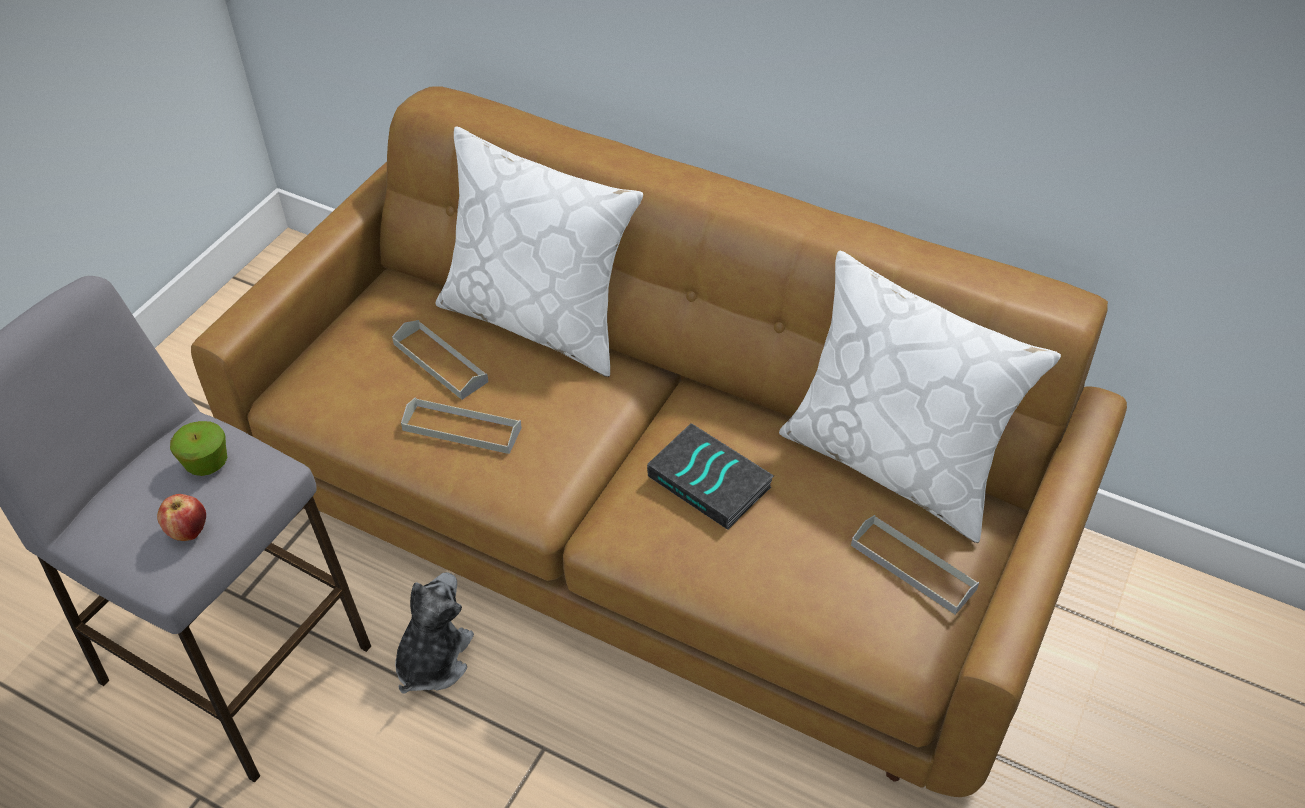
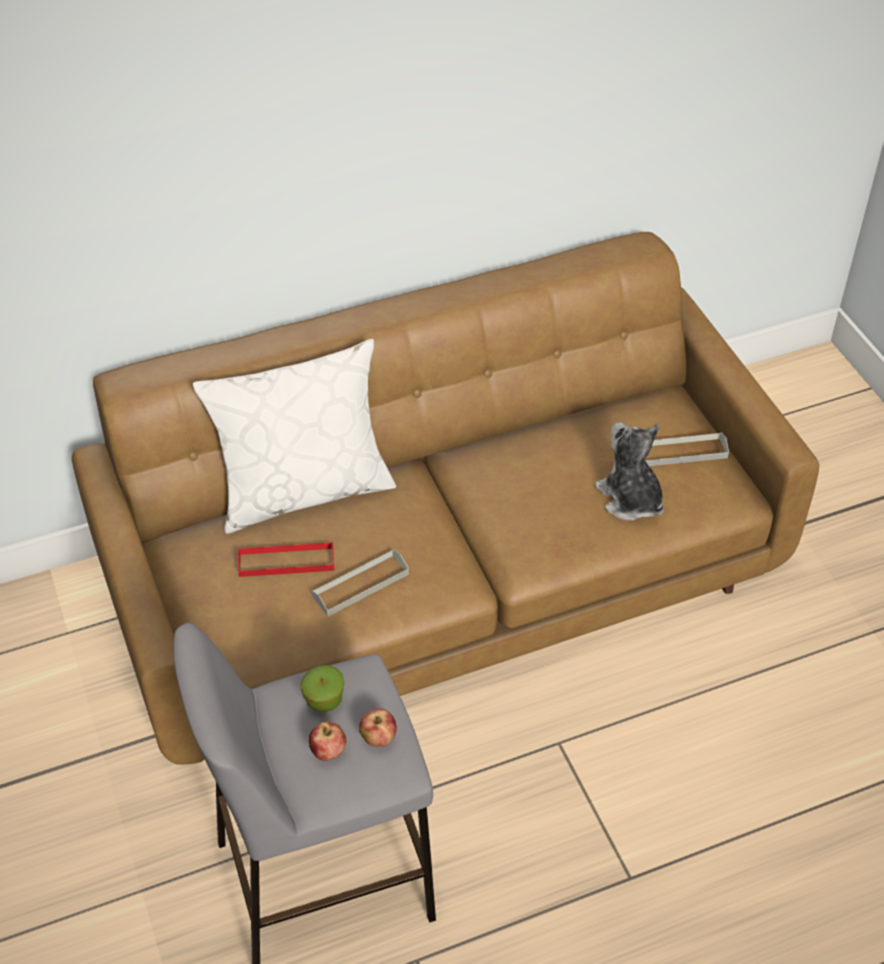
camera: 50 degrees left, 0 degrees up
grey tray [392,320,489,400] -> red tray [238,542,334,577]
plush toy [395,572,474,694] -> plush toy moved to [595,422,664,521]
book [647,423,774,530] -> none
white pillow [779,251,1061,543] -> none
none -> apple [309,721,347,761]

